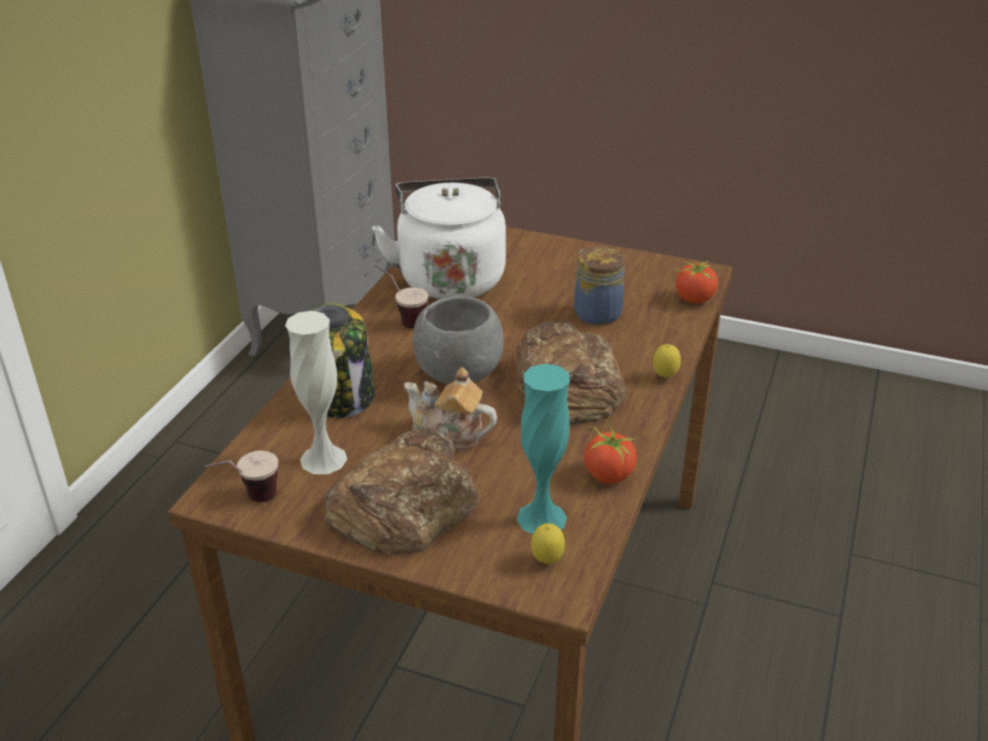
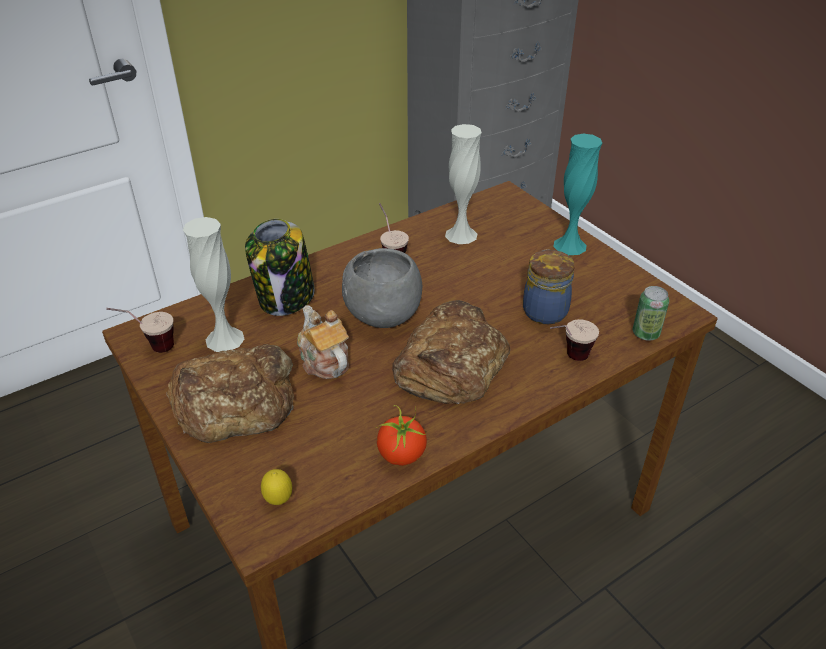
camera: 35 degrees right, 5 degrees up
white kettle [372,178,506,300] -> white vase [445,124,482,244]
turquoise vase [517,364,570,534] -> turquoise vase moved to [553,134,602,255]
lemon [653,344,681,378] -> none
tomato [676,261,718,303] -> can [633,286,669,341]
none -> cup [550,319,599,361]

